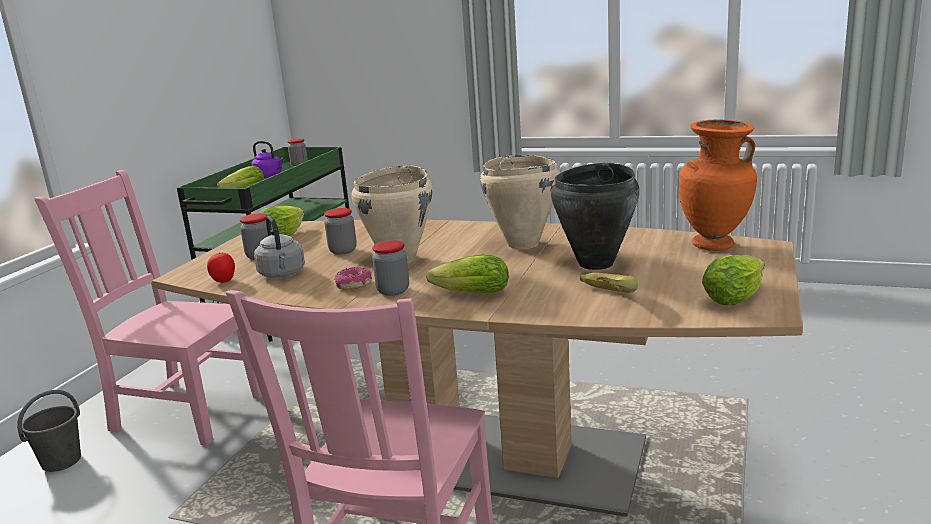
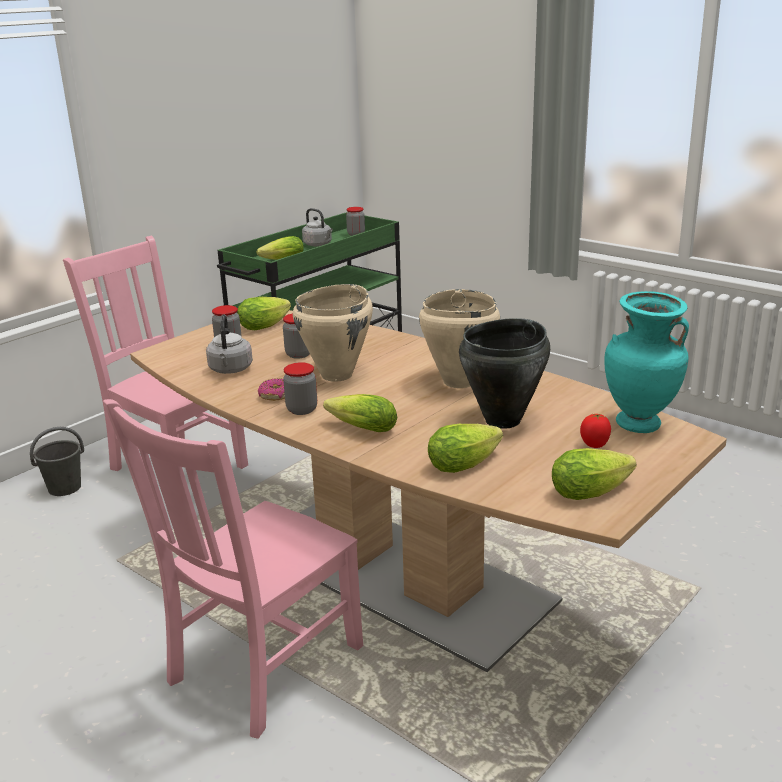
camera: 20 degrees right, 5 degrees up
tomato [207,252,235,283] -> tomato moved to [580,414,611,448]
purple kettle [251,141,284,178] -> grey kettle [302,208,333,246]
banana [580,273,638,293] -> lettuce [428,424,503,473]
orange vase [679,119,757,251] -> turquoise vase [604,291,689,433]

